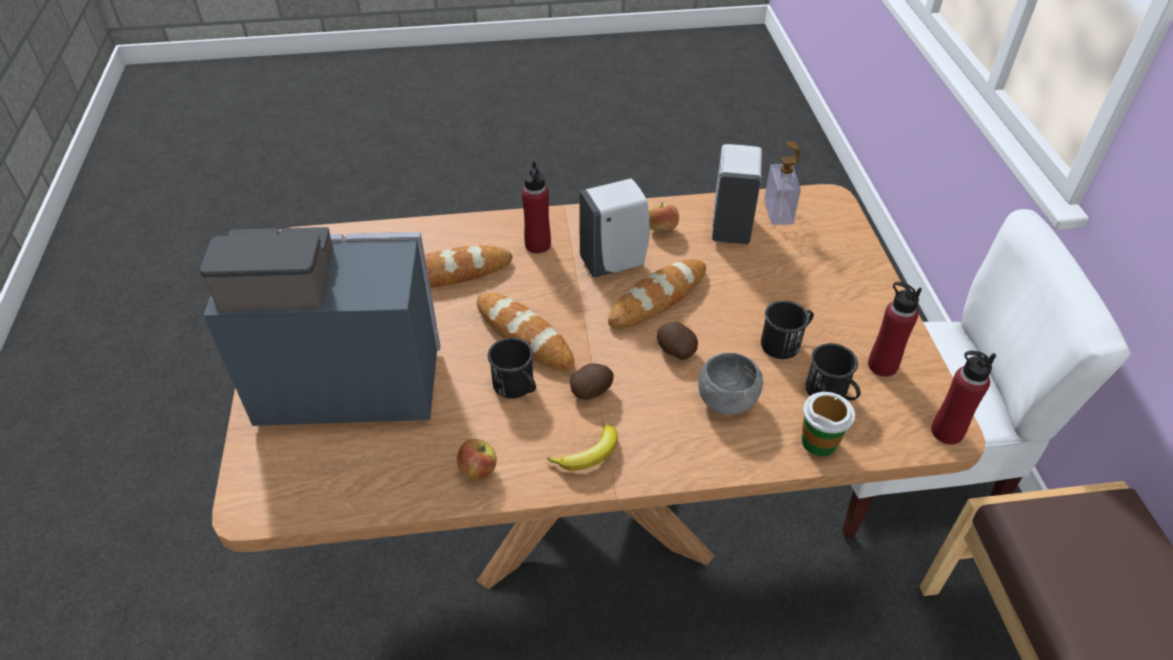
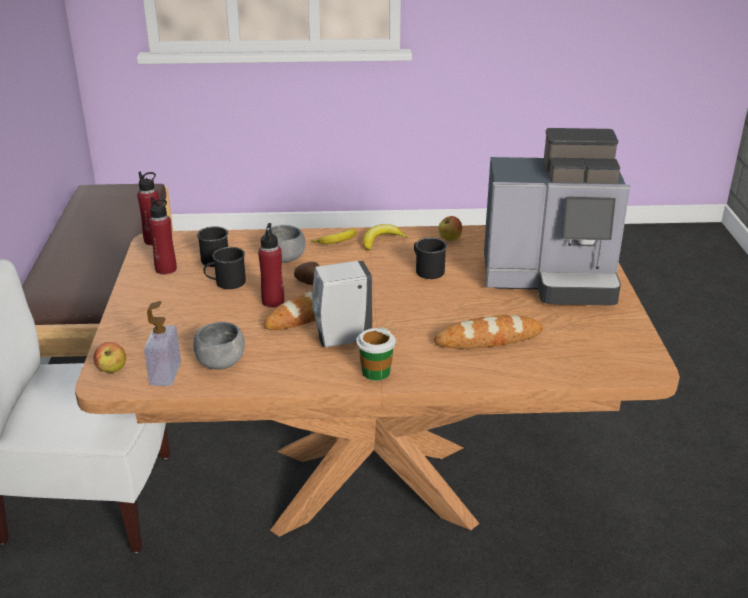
camera: 175 degrees left, 15 degrees down
bread [477,293,575,370] -> none
red bottle [522,161,551,253] -> red bottle moved to [258,223,284,308]
potato [570,363,614,399] -> none
apple [649,203,679,232] -> apple moved to [94,342,126,373]
white soap dispenser [712,144,762,244] -> grey bowl [194,322,245,369]
cup [802,392,855,457] -> cup moved to [356,327,396,381]
none -> banana [311,228,356,244]

